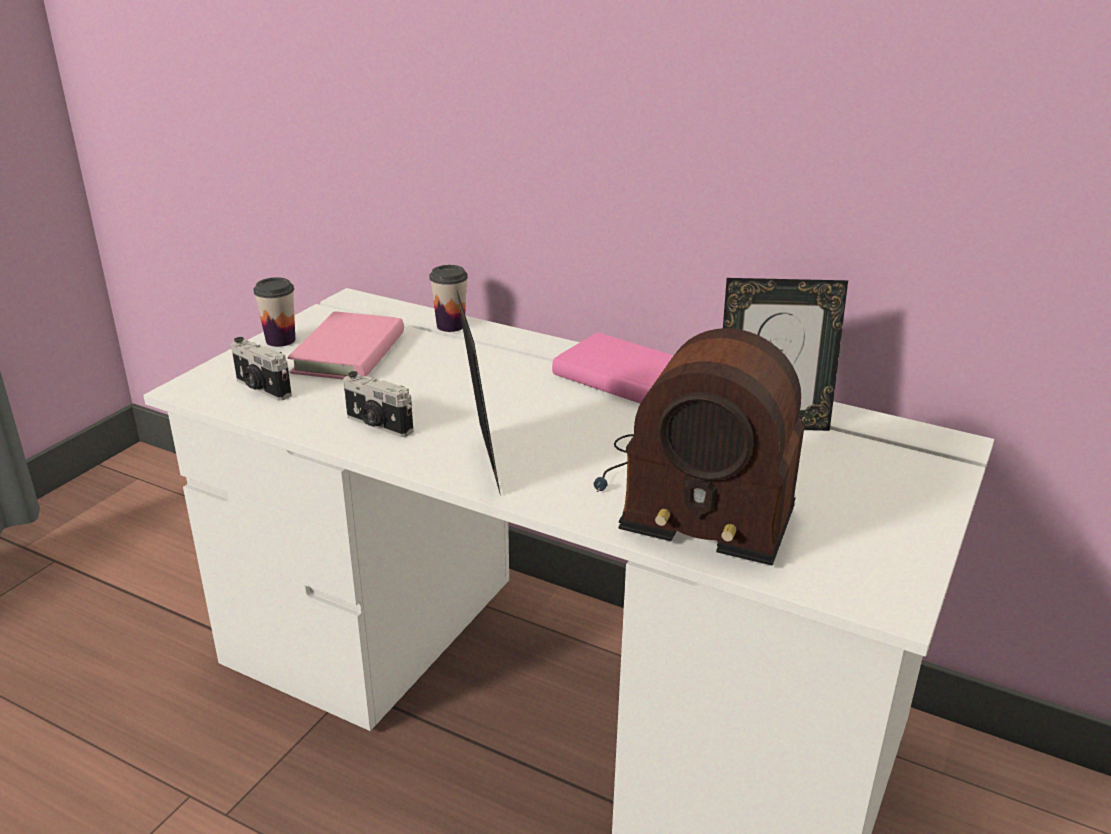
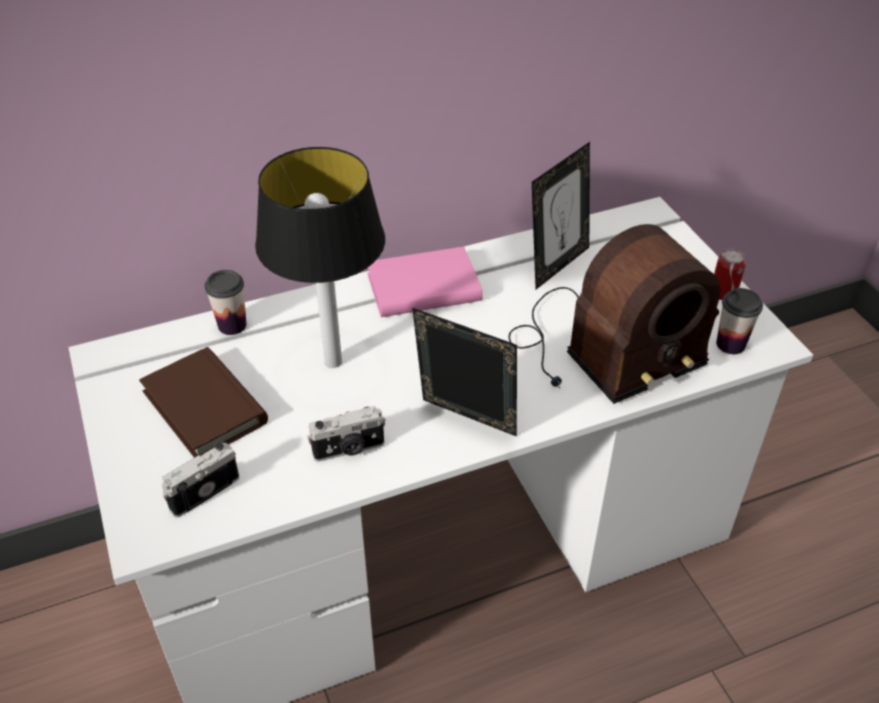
camera: 50 degrees left, 15 degrees up
camera [231,337,292,400] -> camera turned 150 degrees clockwise [162,442,239,518]
cup [253,277,295,347] -> cup moved to [716,288,763,354]
pink book [288,311,404,379] -> brown book [139,347,268,458]
none -> table lamp [255,147,385,368]
none -> can [714,249,746,300]

